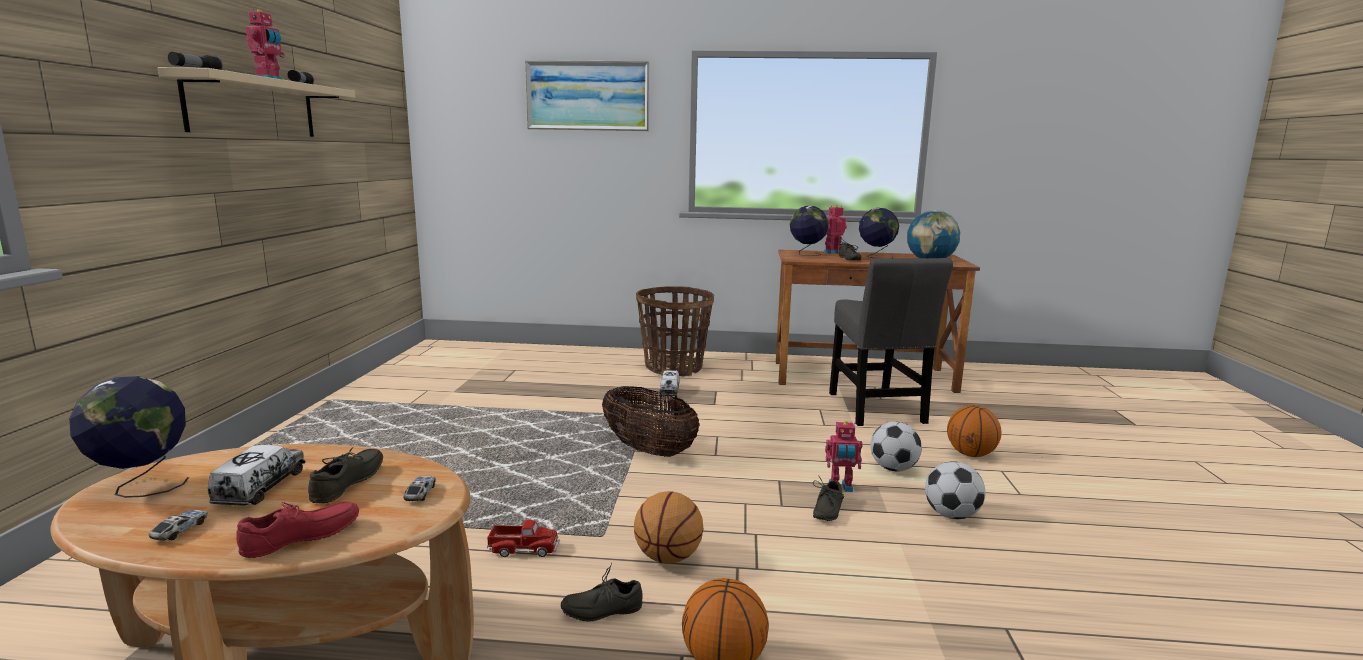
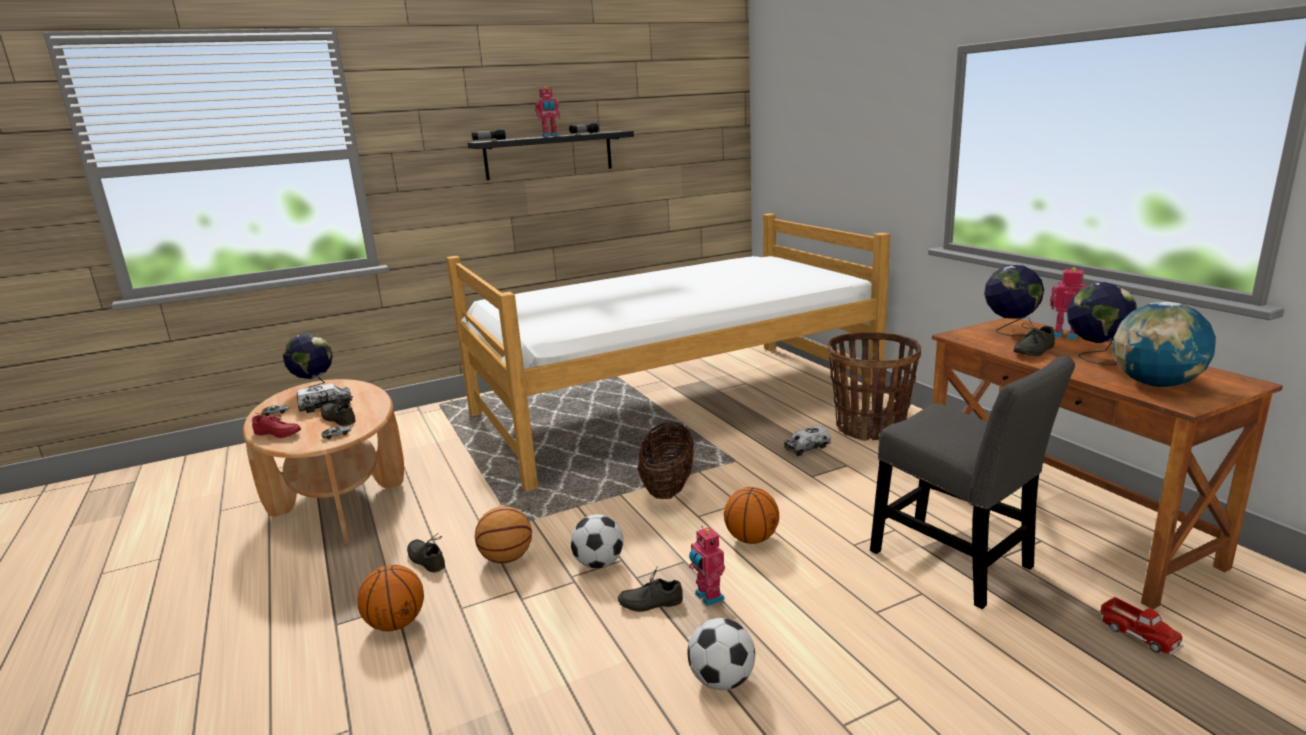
camera: 60 degrees right, 5 degrees up
beige shelf [158,67,356,137] -> black shelf [468,131,634,180]
grey shoe [308,447,383,503] -> grey shoe turned 120 degrees counterclockwise [321,392,355,426]
toy truck [487,520,560,557] -> toy truck moved to [1099,597,1184,655]
picture [525,60,649,131] -> none
grey chair [829,258,953,426] -> grey chair turned 90 degrees counterclockwise [870,356,1075,609]
football [870,422,922,472] -> football moved to [570,514,623,569]
basketball [947,405,1001,457] -> basketball moved to [724,487,779,544]
none -> bed [446,213,890,492]

